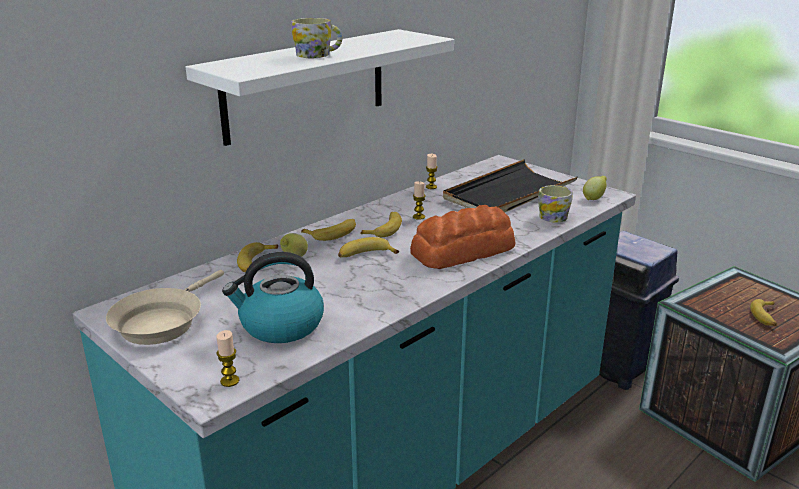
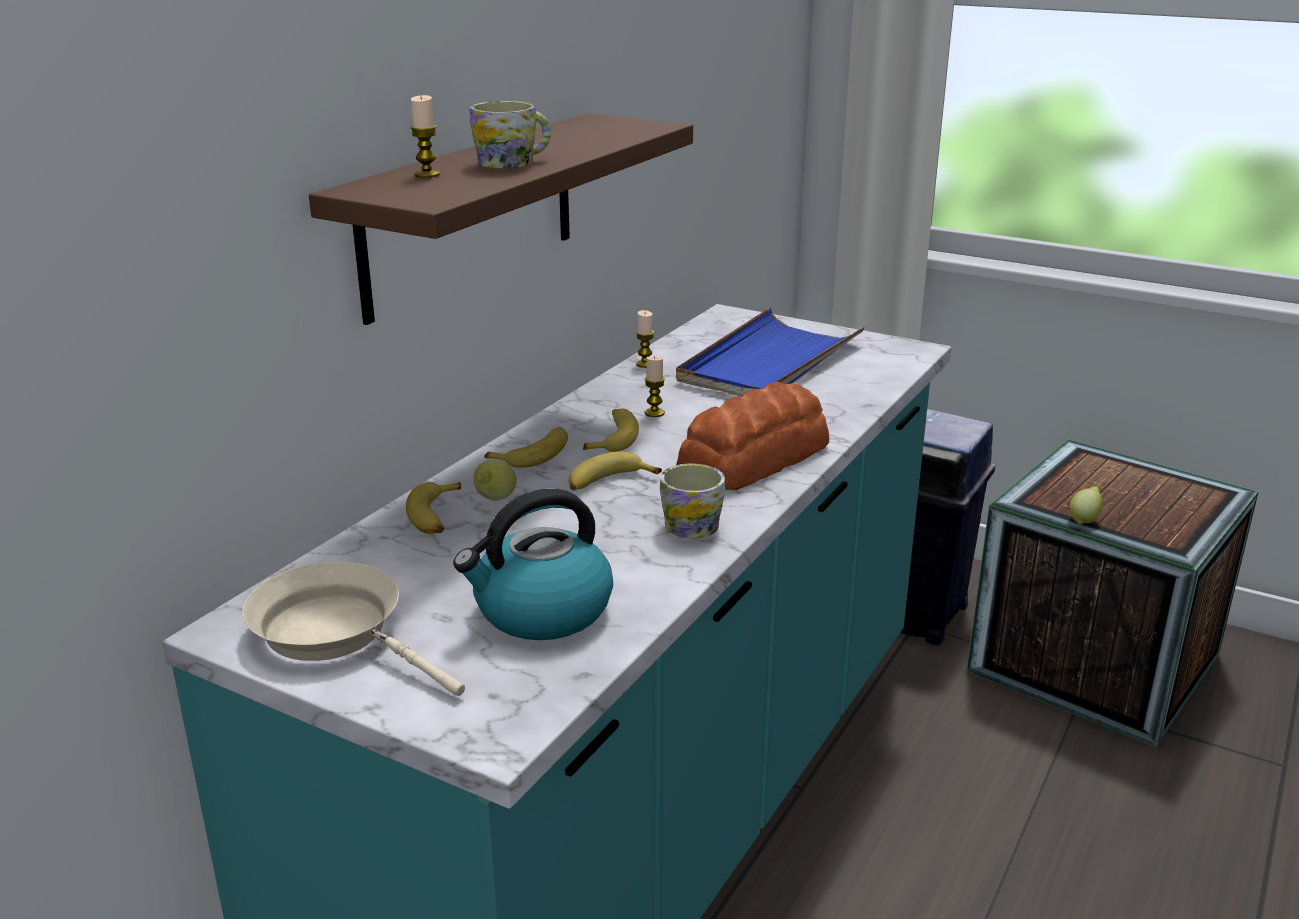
camera: 15 degrees left, 0 degrees up
beige frying pan [106,270,224,345] -> beige frying pan turned 120 degrees clockwise [242,562,465,696]
white shelf [186,29,454,146] -> brown shelf [309,113,693,325]
candle [216,330,239,387] -> candle moved to [410,95,440,178]
black tray [443,159,578,213] -> blue tray [676,307,864,397]
mug [538,185,573,223] -> mug moved to [660,463,725,539]
lemon [583,176,607,200] -> lemon moved to [1069,486,1102,525]
banana [750,299,777,326] -> none

